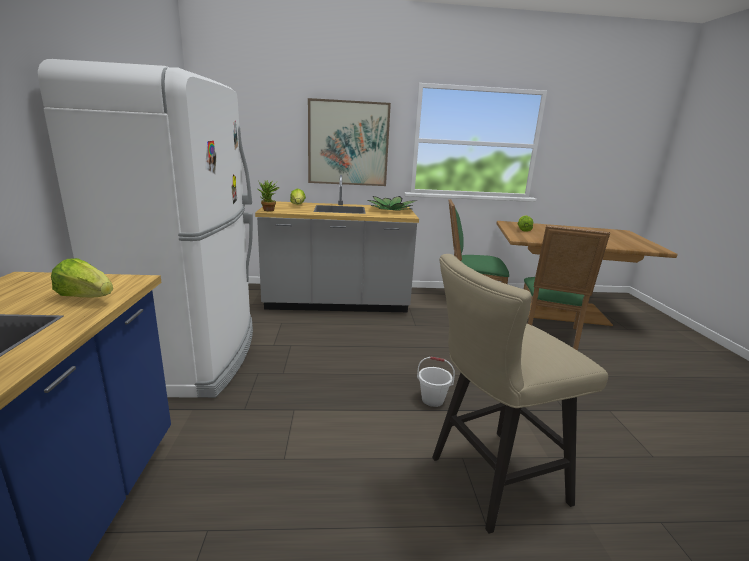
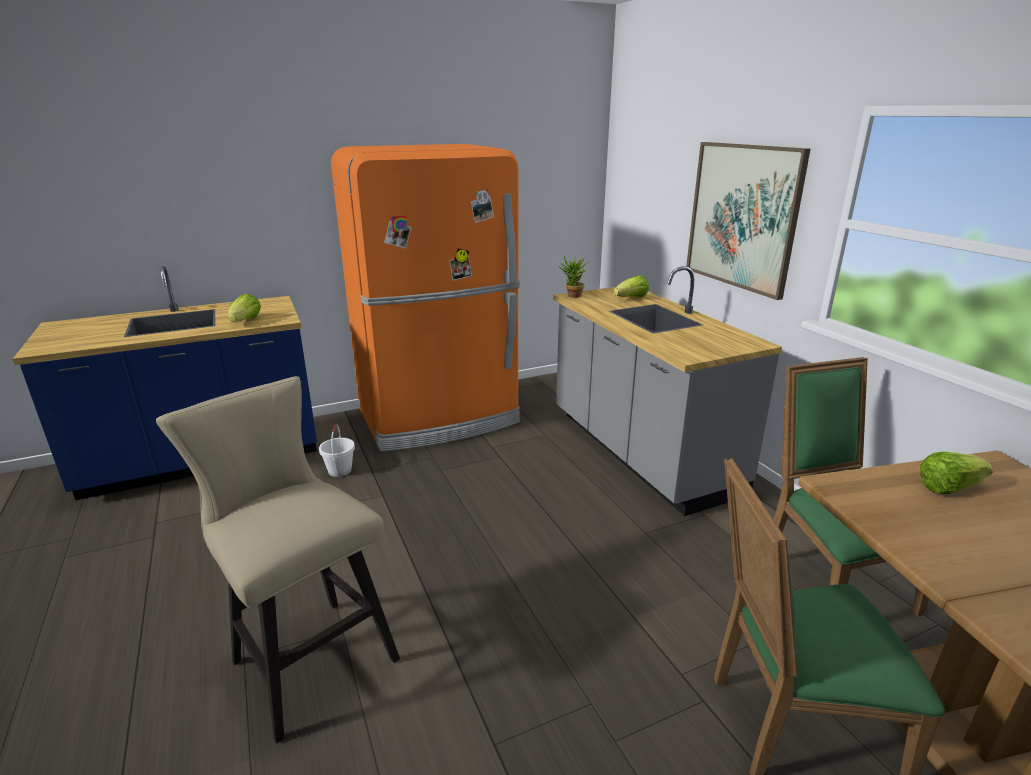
camera: 70 degrees right, 5 degrees up
white fridge [38,59,253,398] -> orange fridge [331,144,520,452]
potted plant [367,196,417,211] -> none
white bucket [417,357,455,407] -> white bucket moved to [319,424,355,477]

